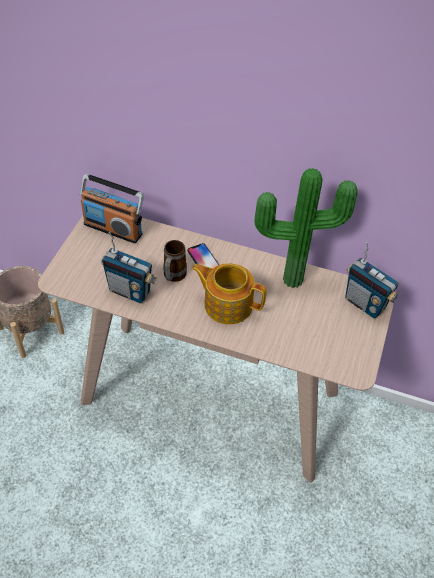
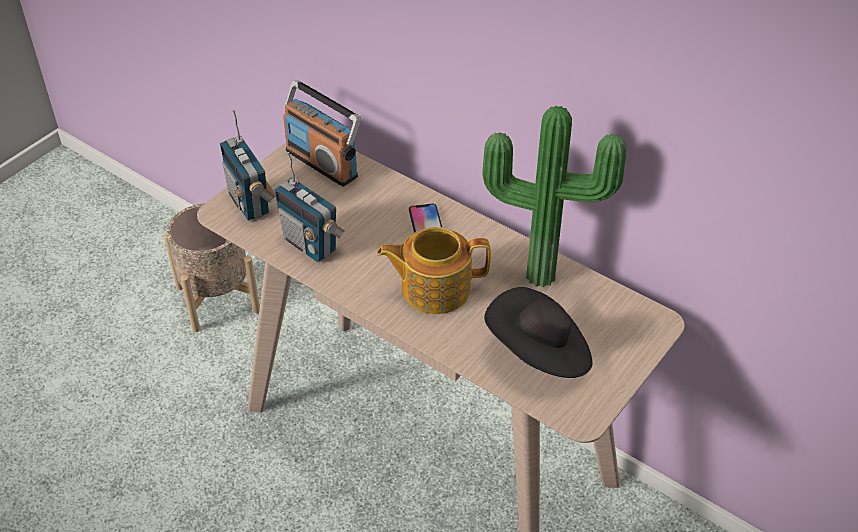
camera: 20 degrees right, 5 degrees down
mug [163,240,187,282] -> none
teapot [192,263,267,324] -> teapot turned 45 degrees counterclockwise [377,227,491,314]
radio [345,242,399,318] -> radio moved to [220,110,275,221]
none -> black hat [484,287,592,378]

